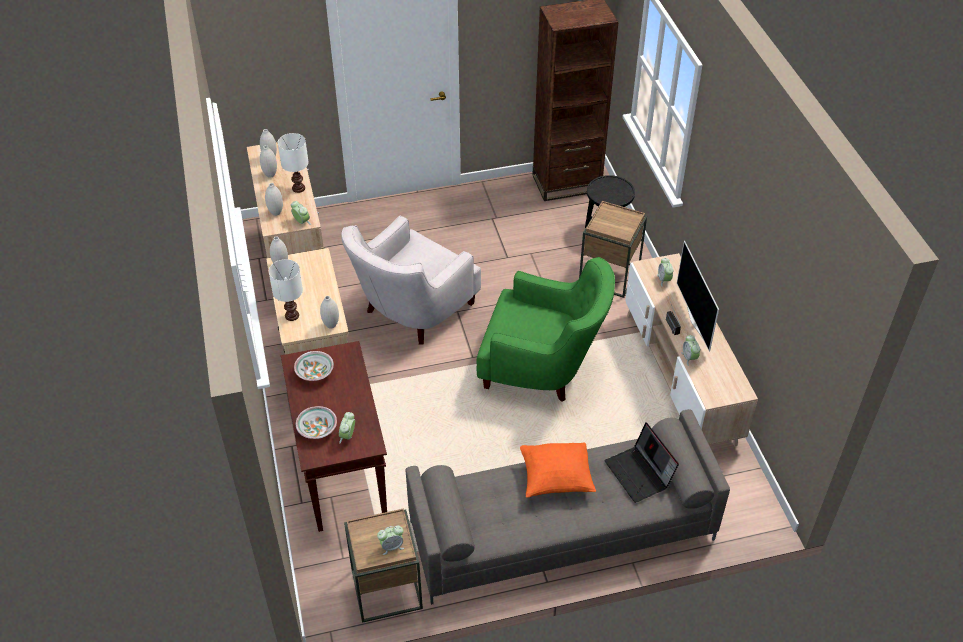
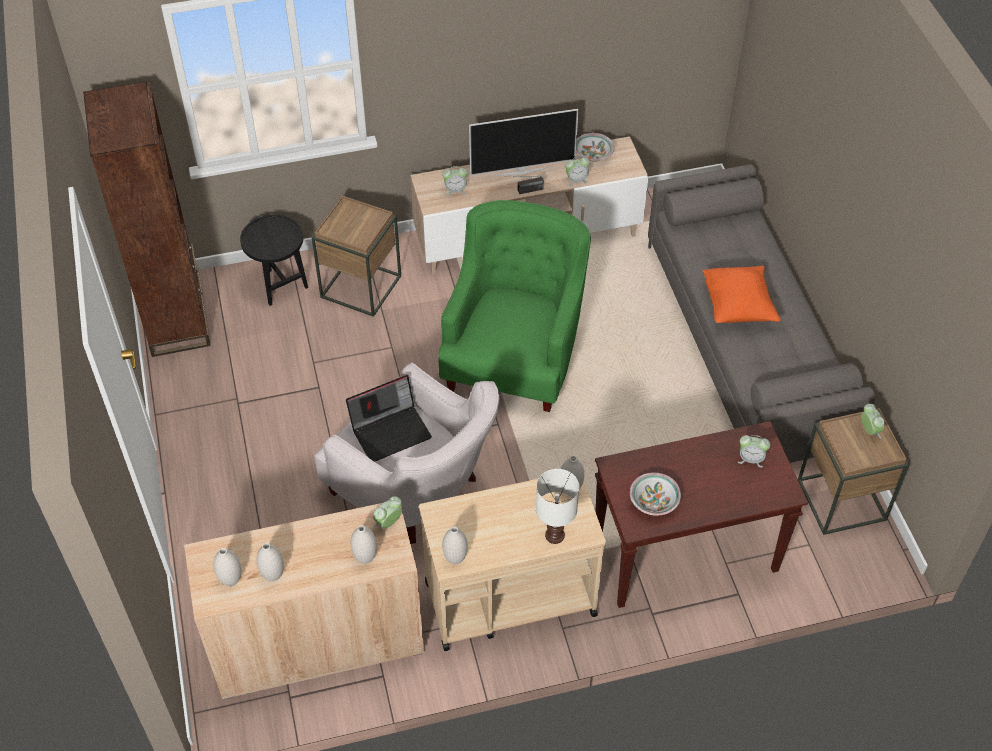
camera: 90 degrees left, 5 degrees up
white table lamp [278,133,309,193] -> none
bowl [296,406,337,439] -> bowl moved to [576,133,614,161]
laptop [604,422,679,503] -> laptop moved to [346,375,432,462]

